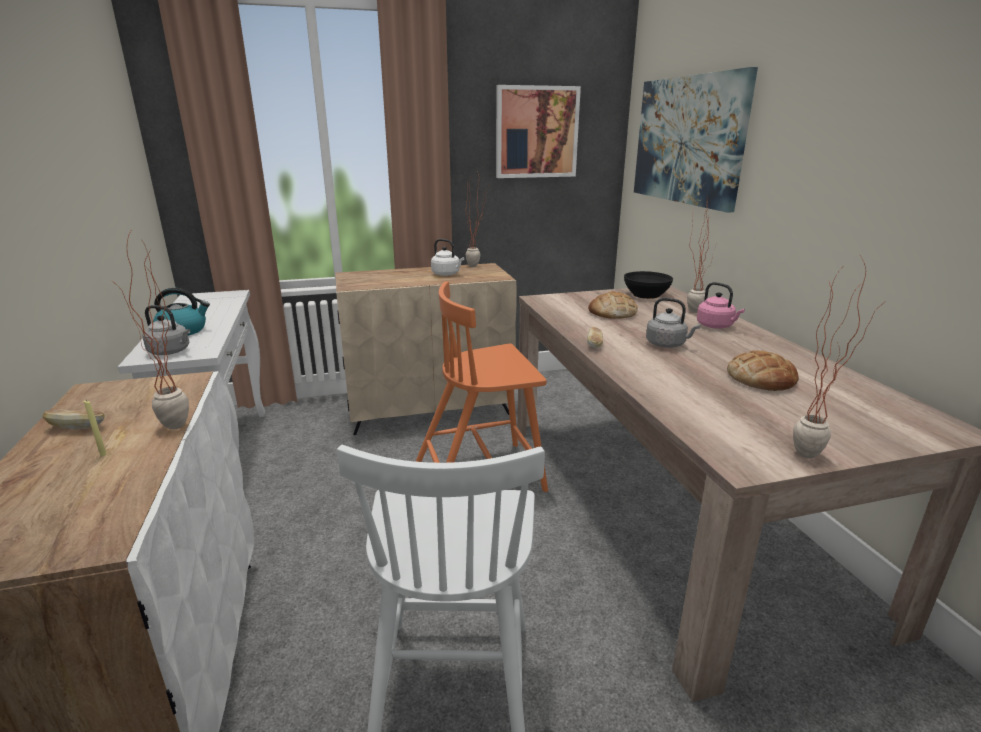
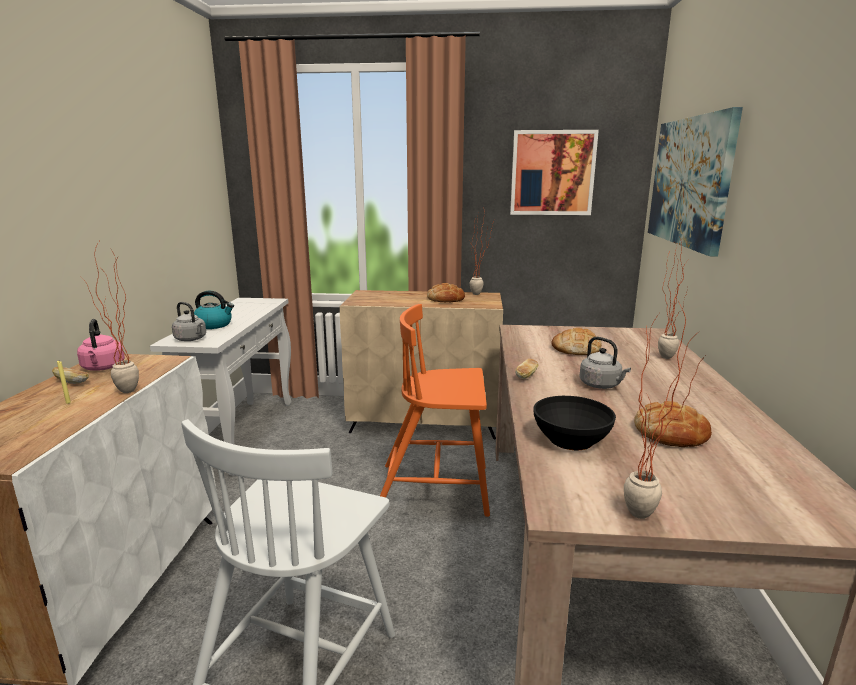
camera: 20 degrees right, 5 degrees down
white kettle [431,239,464,276] -> bread [427,283,465,303]
black bowl [624,271,673,299] -> black bowl moved to [533,396,616,450]
pink kettle [697,282,745,329] -> pink kettle moved to [77,319,125,371]

